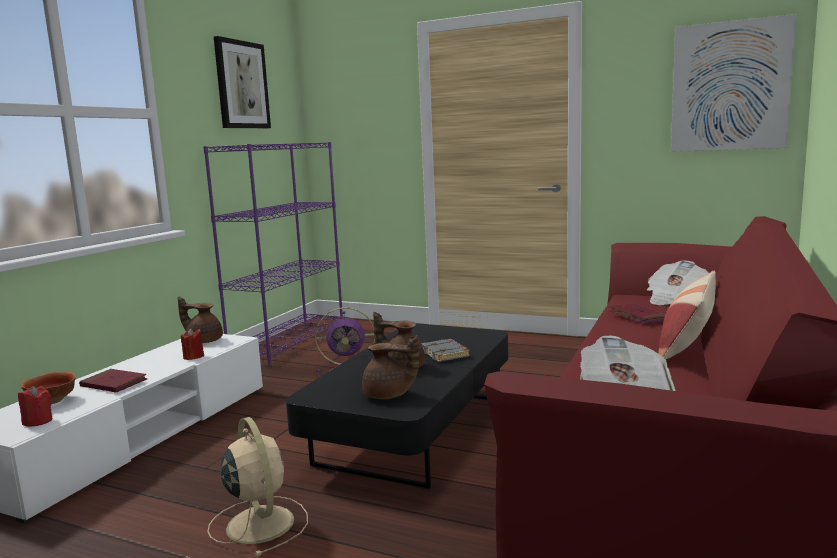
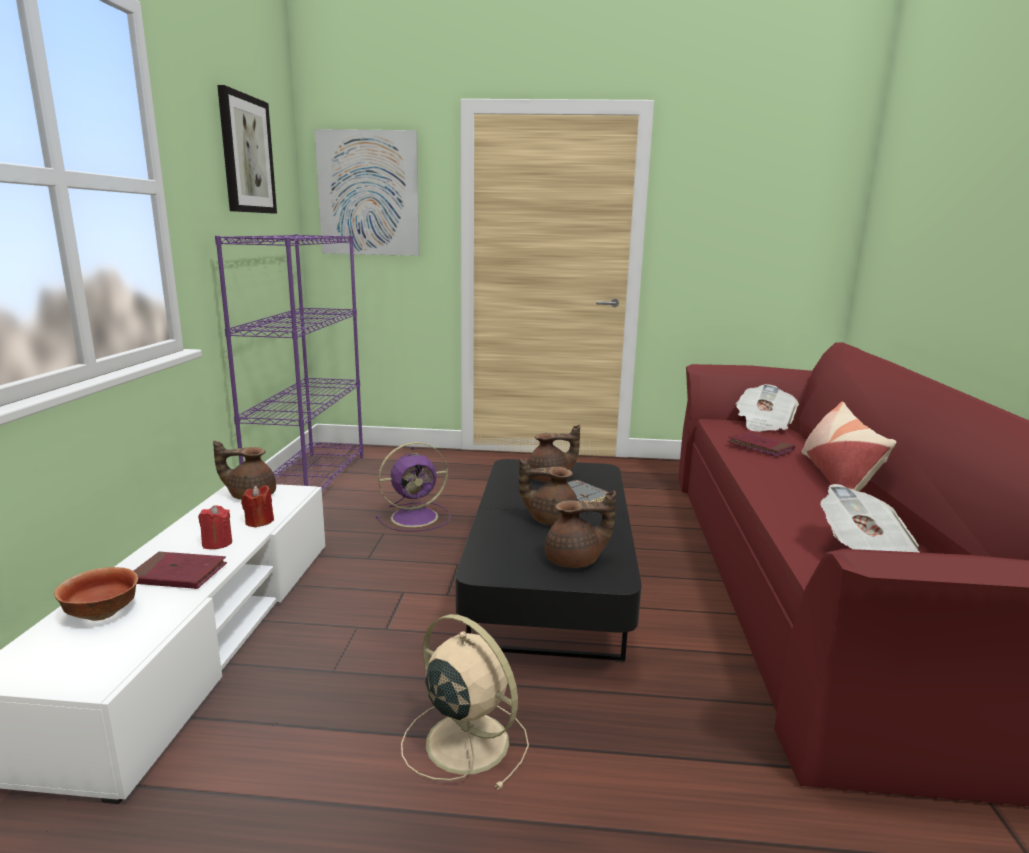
camera: 20 degrees left, 5 degrees up
red candle [18,386,52,427] -> red candle moved to [198,505,232,549]
picture [671,14,796,152] -> picture moved to [315,129,419,256]
none -> brown teapot [528,425,580,482]

